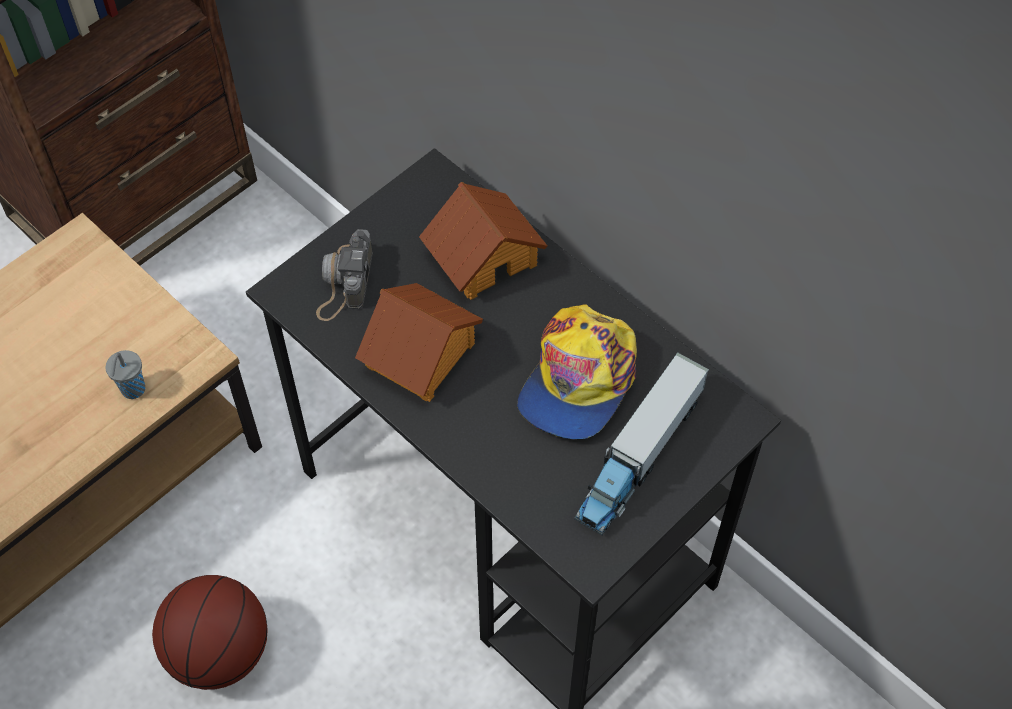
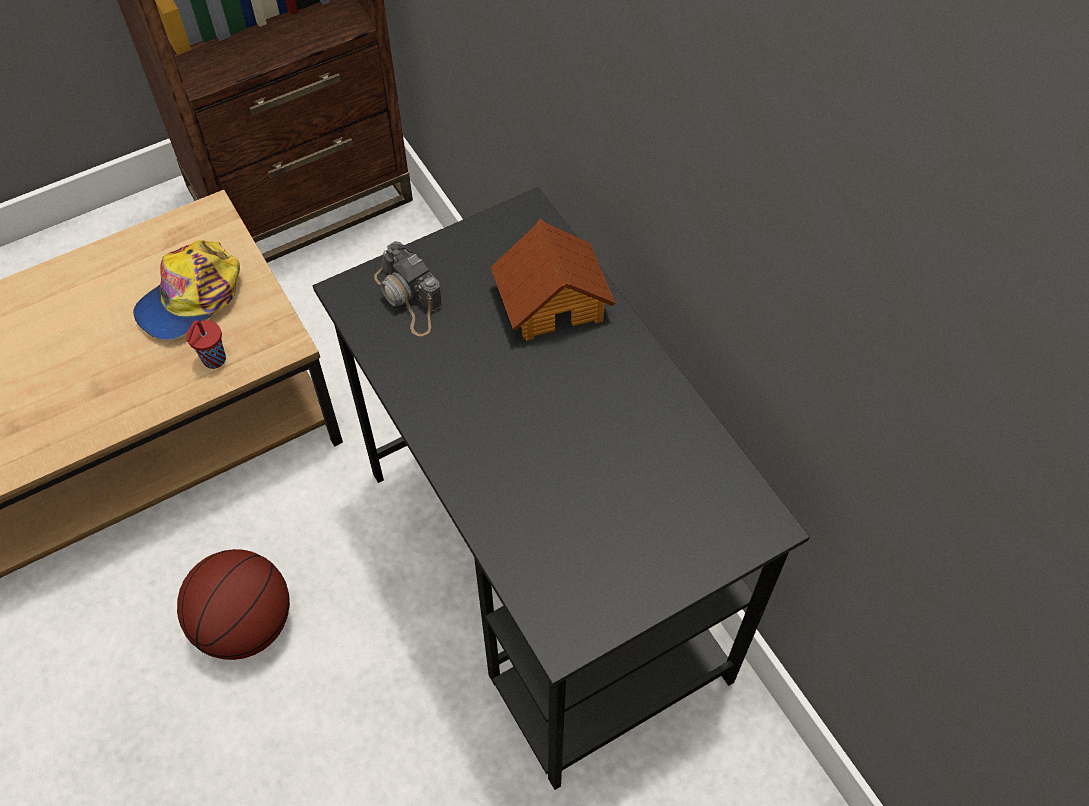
camera: 15 degrees right, 0 degrees up
grey cup [105,350,145,399] -> red cup [186,320,226,369]
camera [316,229,373,321] -> camera turned 60 degrees counterclockwise [374,241,443,336]
toy house [355,283,483,402] -> none
cap [517,304,637,439] -> cap moved to [133,240,240,340]
toy truck [574,352,709,535] -> none

